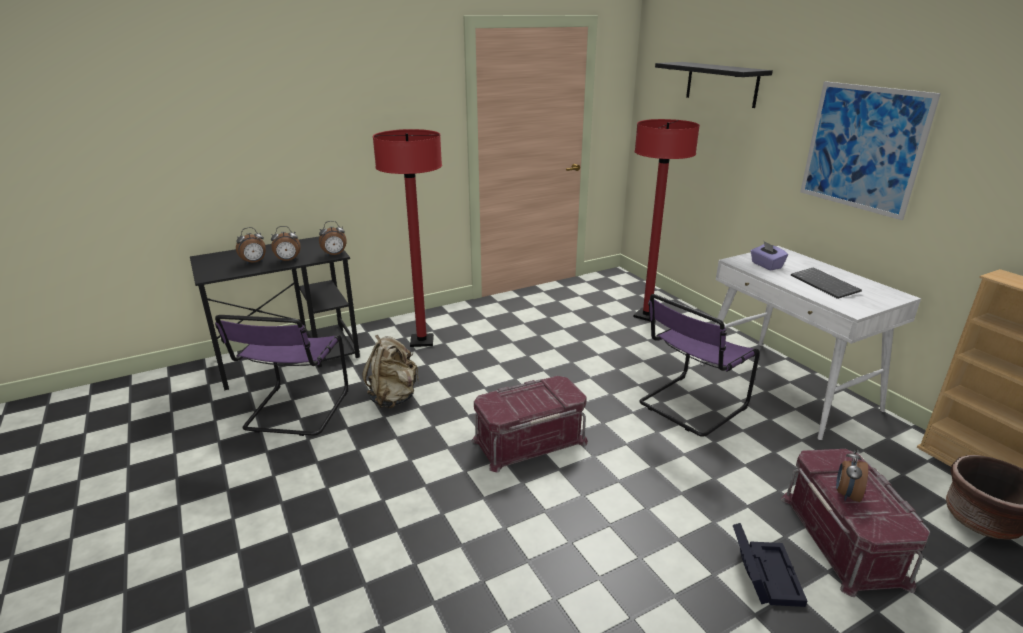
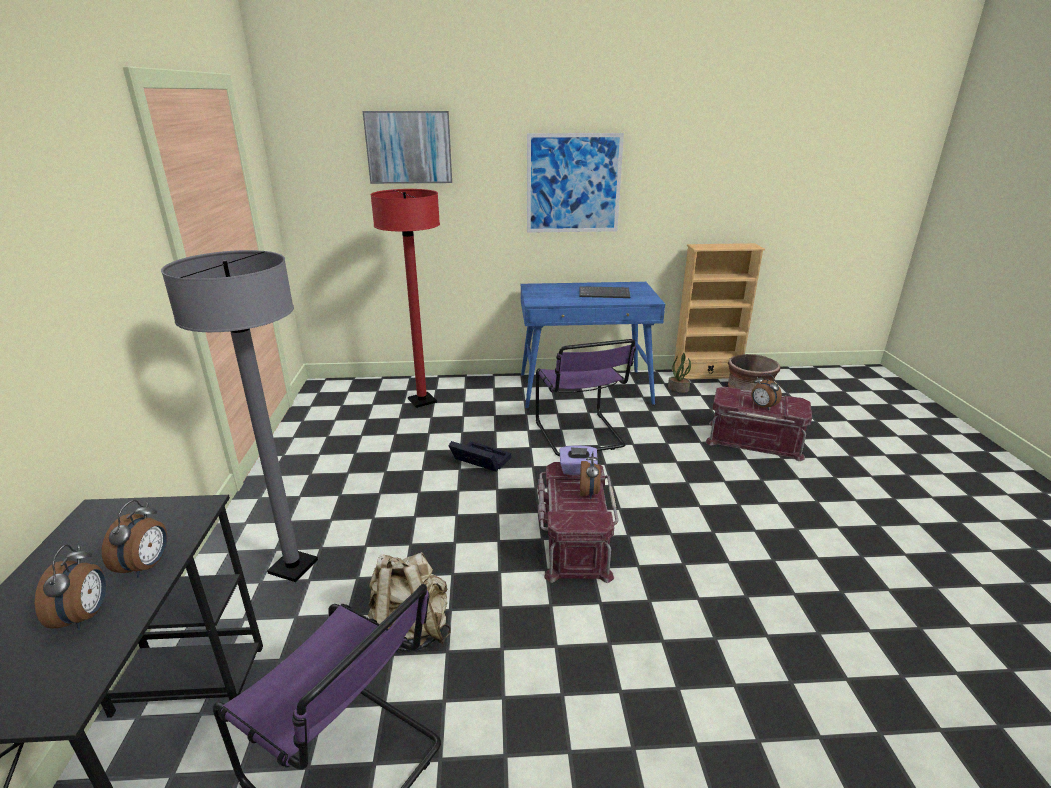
camera: 65 degrees left, 0 degrees up
alarm clock [319,221,347,256] -> alarm clock moved to [580,452,601,499]
red floor lamp [373,129,442,347] -> grey floor lamp [161,250,318,582]
black shelf [655,62,773,108] -> picture [362,111,452,184]
white desk [700,246,921,440] -> blue desk [521,282,665,409]
black storage box [733,523,807,607] -> black storage box moved to [449,441,511,472]
purple tissue box [750,241,788,271] -> purple tissue box moved to [560,445,598,475]
none -> potted plant [668,353,691,393]

